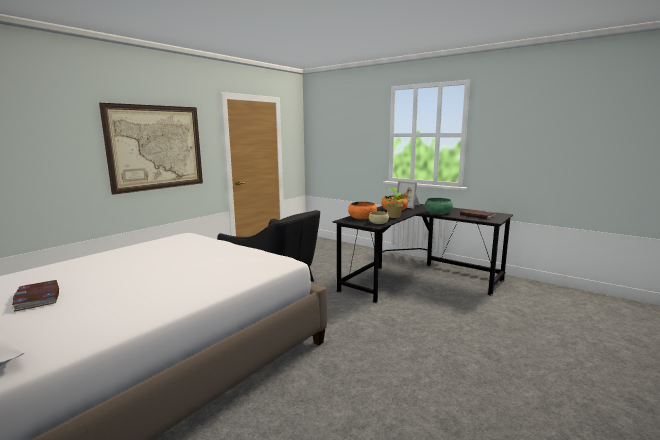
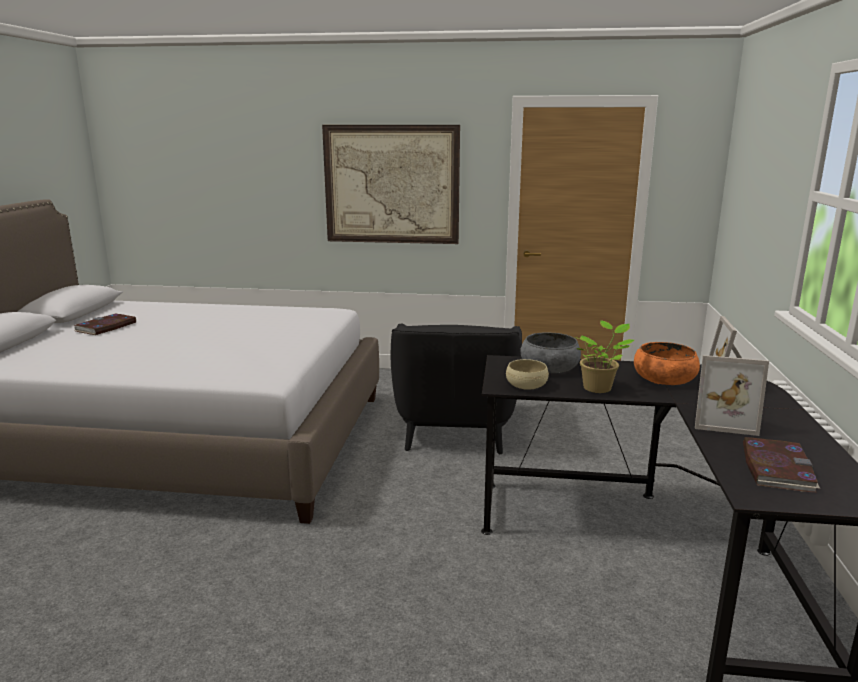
camera: 60 degrees right, 5 degrees up
orange bowl [348,202,377,219] -> grey bowl [521,332,581,373]
green bowl [425,198,453,214] -> picture frame [695,355,769,436]

